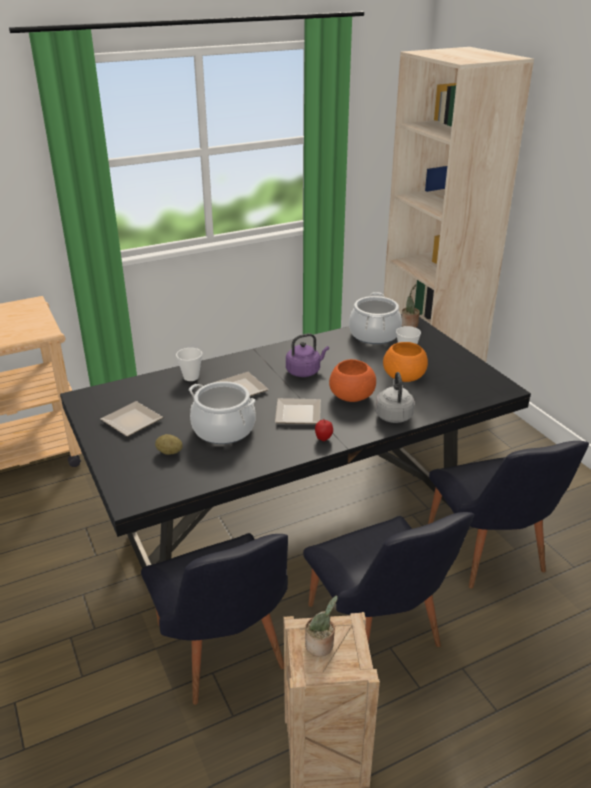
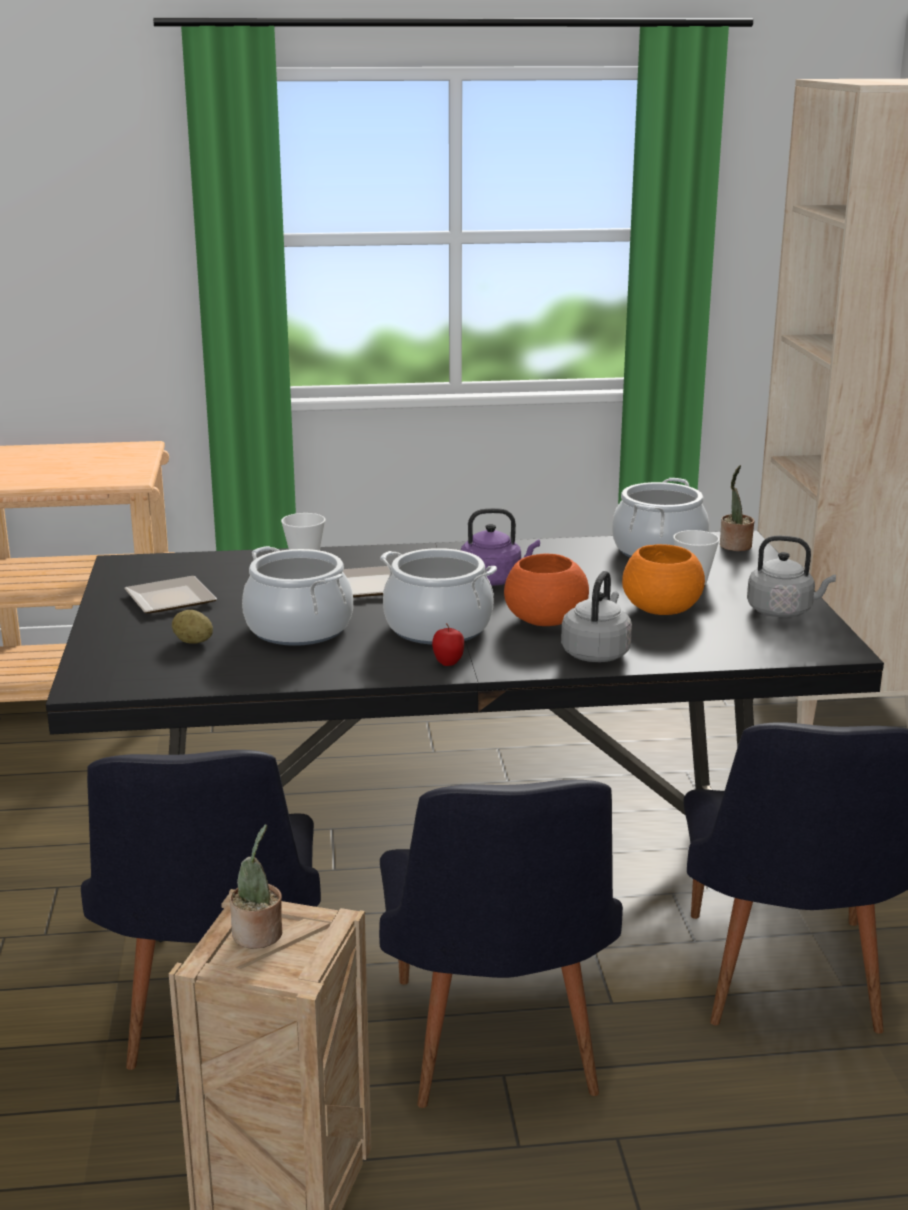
camera: 20 degrees right, 10 degrees down
plate [275,398,321,424] -> cooking pot [380,548,497,645]
none -> grey kettle [747,536,836,617]

